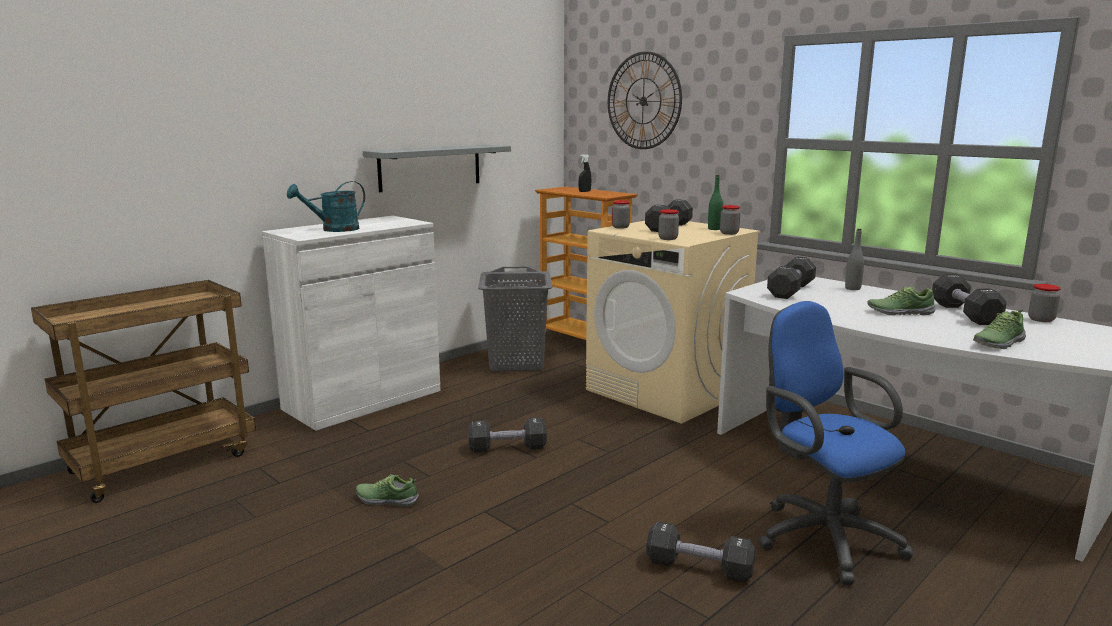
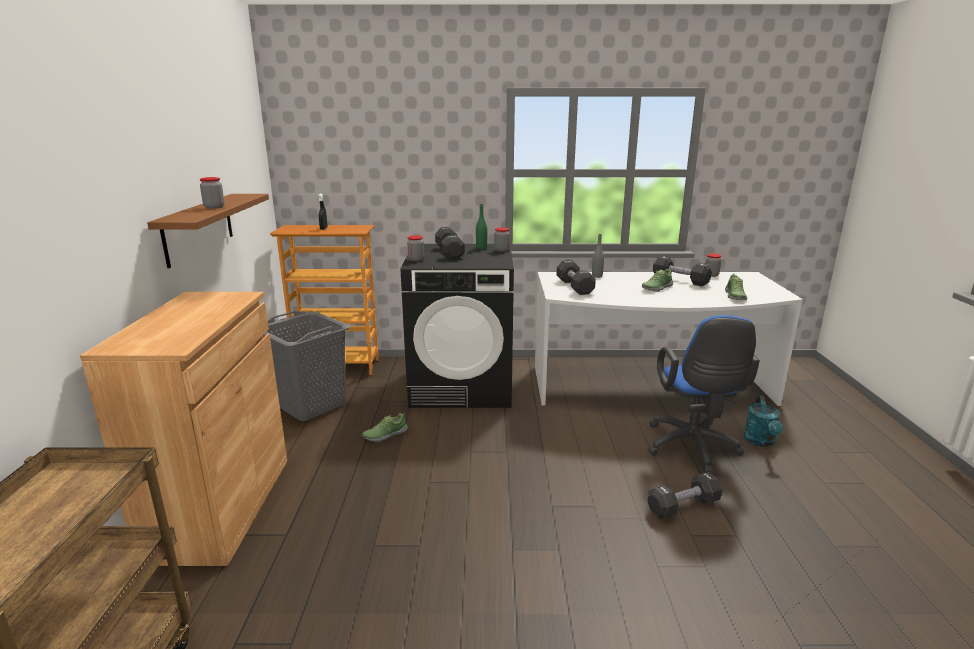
camera: 45 degrees left, 5 degrees up
white cabinet [262,216,441,431] -> brown cabinet [80,292,287,566]
turquoise watering can [287,181,365,232] -> turquoise watering can moved to [743,395,783,447]
shoe [356,474,419,507] -> shoe moved to [362,413,408,442]
grey shelf [363,145,511,192] -> brown shelf [147,194,269,268]
black dumbbell [468,418,547,453] -> none
beige washing machine [586,221,760,424] -> black washing machine [400,244,514,408]
wall clock [608,51,682,149] -> none
jar [658,209,679,240] -> jar moved to [200,177,224,209]
blue office chair [758,301,913,585] -> blue office chair turned 105 degrees counterclockwise [648,315,760,474]

